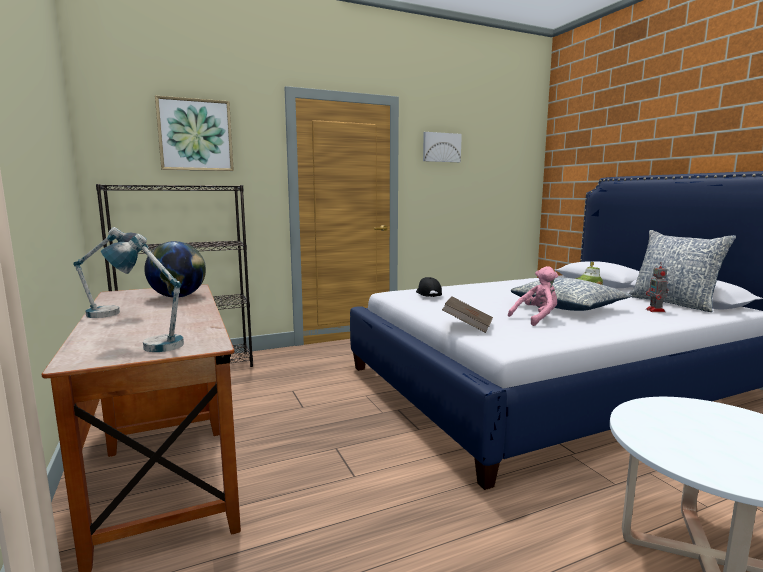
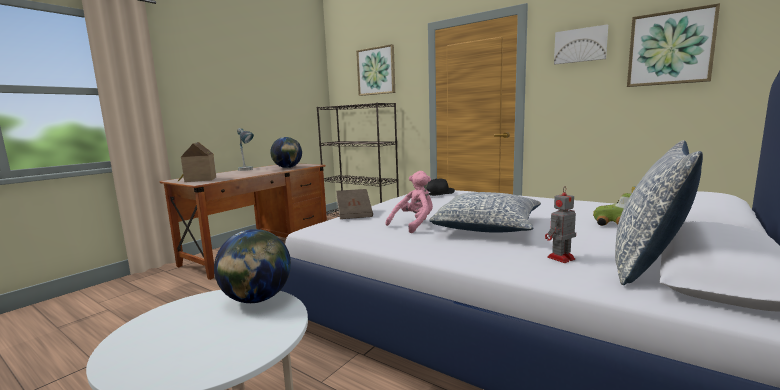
camera: 60 degrees right, 0 degrees up
table lamp [101,234,184,352] -> toy house [178,142,216,182]
pink plush toy [508,266,558,326] -> pink plush toy turned 75 degrees counterclockwise [385,171,433,233]
none -> globe [214,229,291,303]
none -> picture [627,3,720,87]

